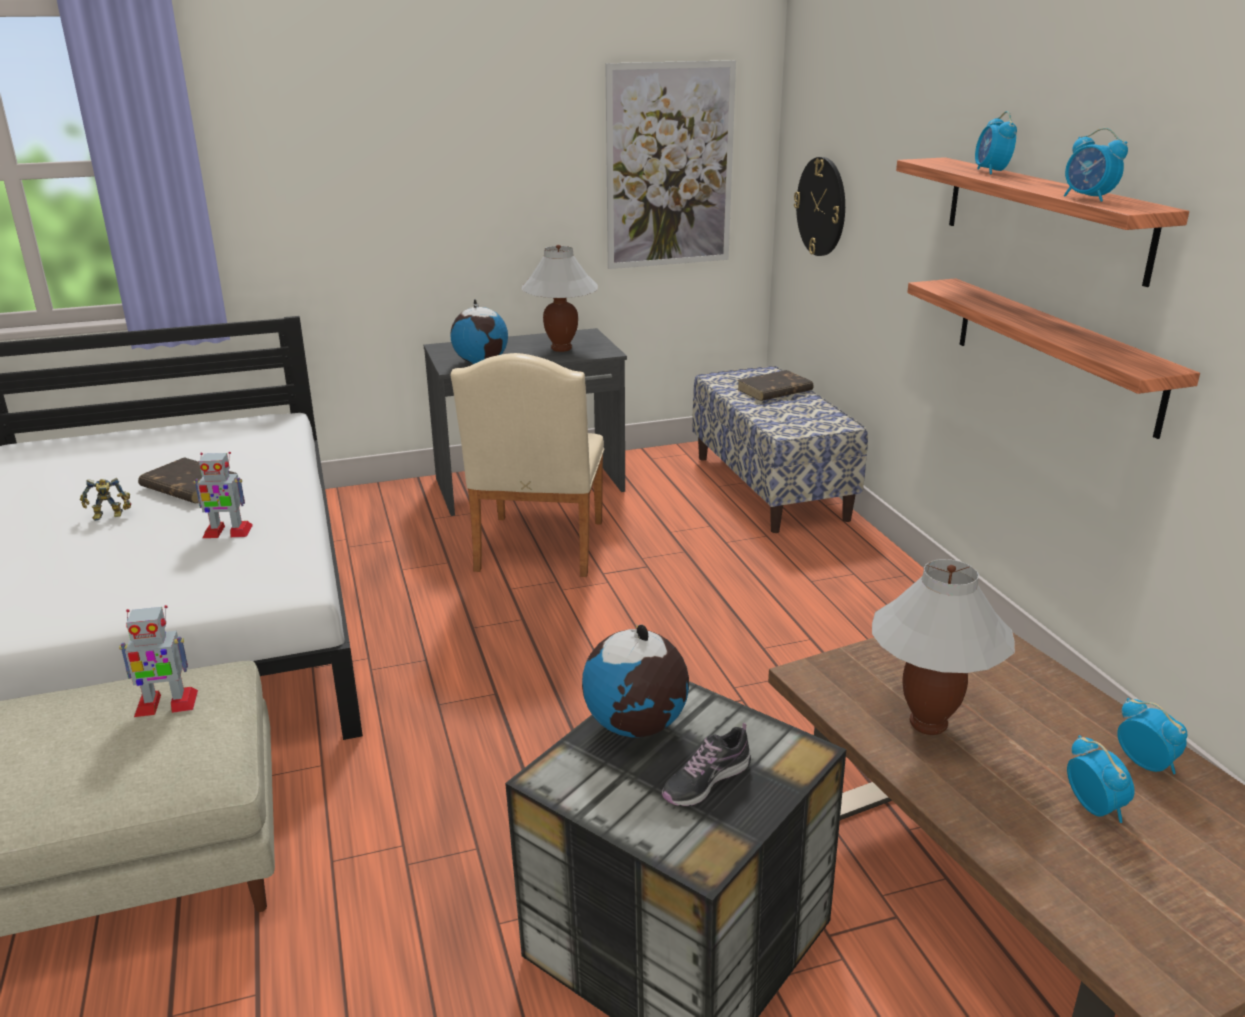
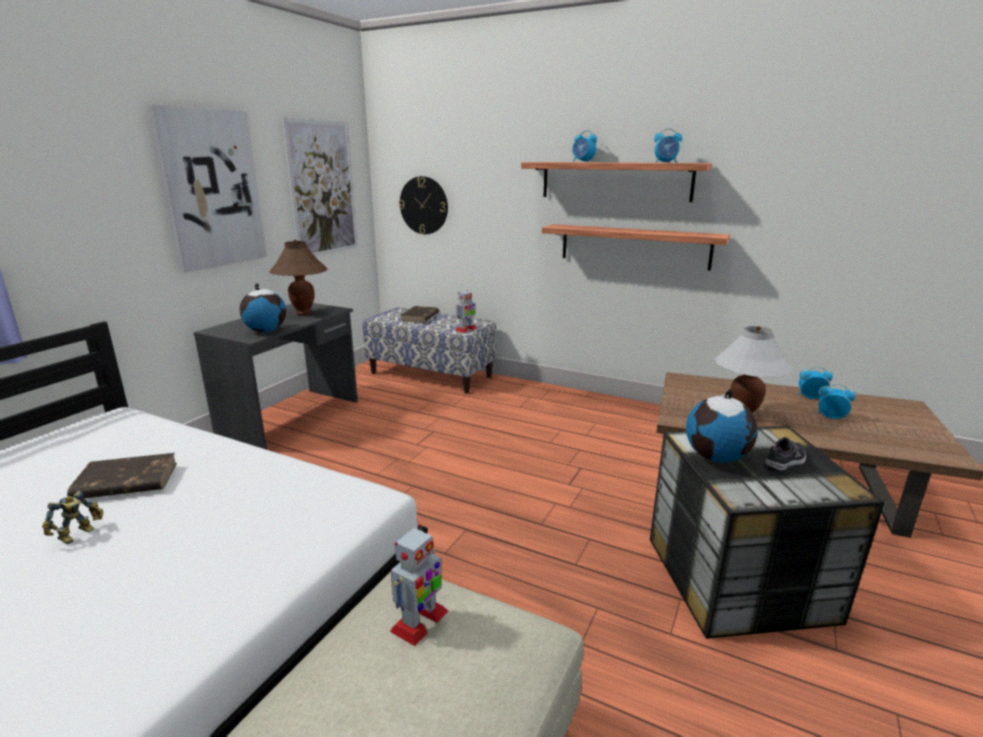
camera: 45 degrees left, 5 degrees down
toy robot [194,452,253,538] -> toy robot moved to [455,290,477,333]
beige chair [451,353,605,577] -> none
white table lamp [522,245,598,352] -> brown table lamp [269,240,327,316]
shoe [662,723,751,806] -> shoe turned 135 degrees counterclockwise [764,437,806,473]
none -> picture [148,104,267,273]

